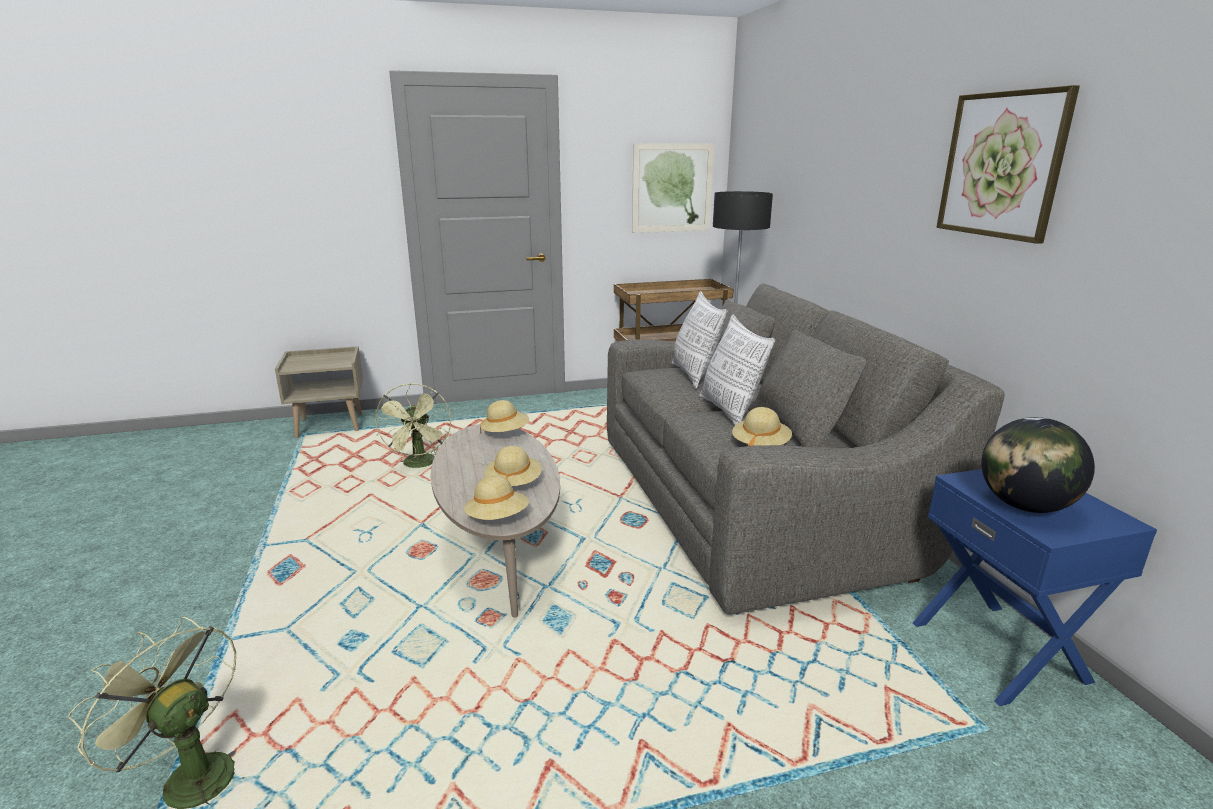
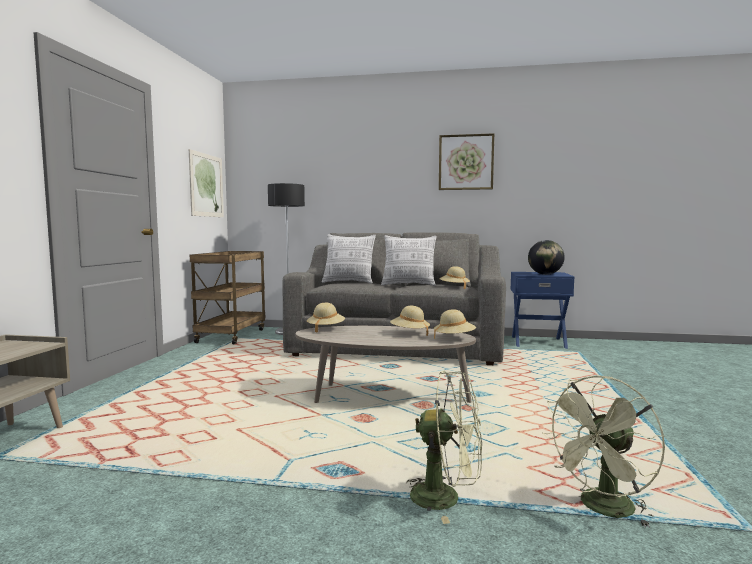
camera: 65 degrees left, 15 degrees down
green fan [375,383,451,468] -> green fan moved to [407,371,482,524]

